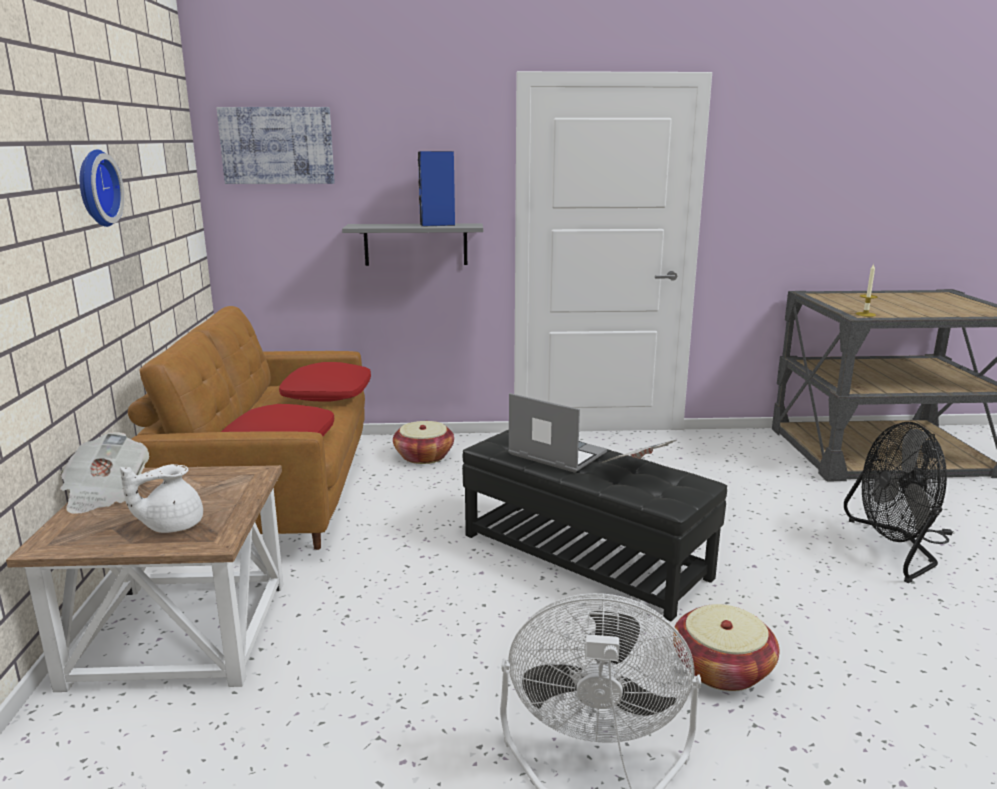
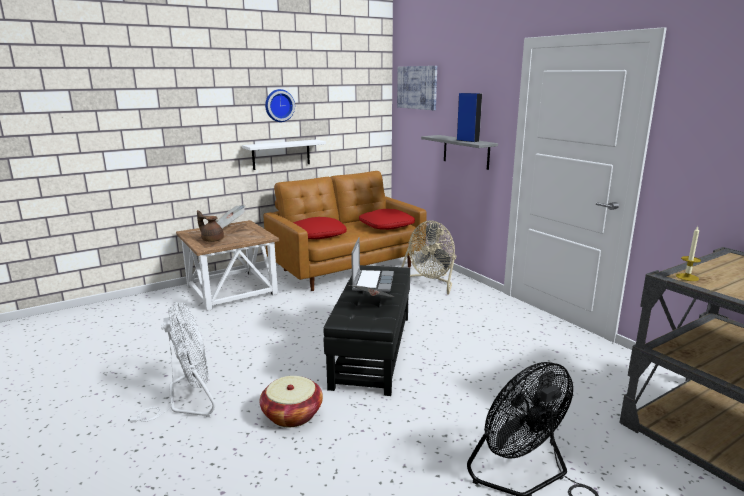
camera: 60 degrees right, 0 degrees up
white teapot [120,464,203,533] -> brown teapot [197,210,224,242]
basket [393,421,454,464] -> beige fan [401,221,457,295]
none -> white shelf [242,139,326,170]

